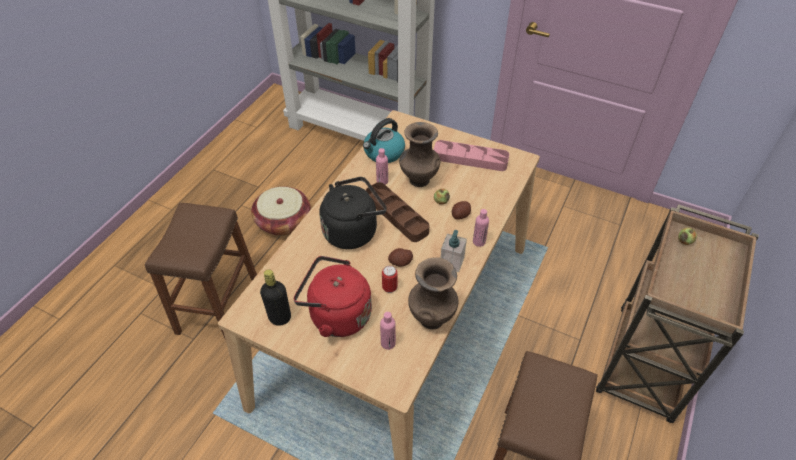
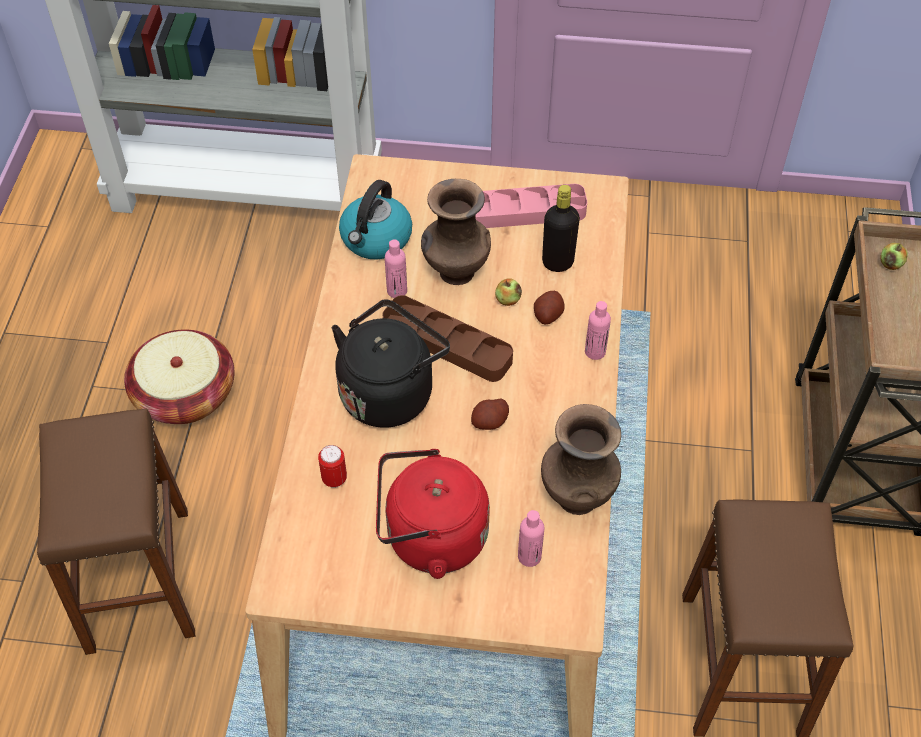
camera: 20 degrees left, 5 degrees up
black bottle [260,269,291,326] -> black bottle moved to [542,185,580,272]
can [382,266,398,293] -> can moved to [318,445,347,488]
soap dispenser [441,230,467,272] -> none

